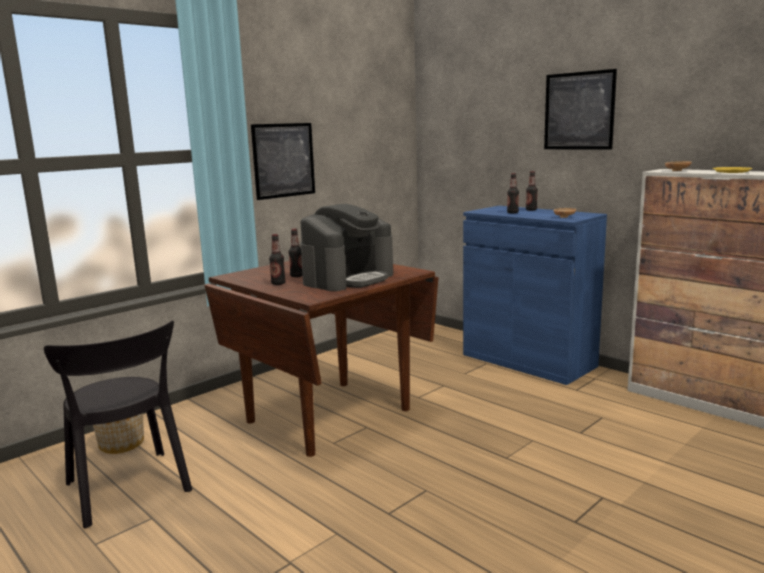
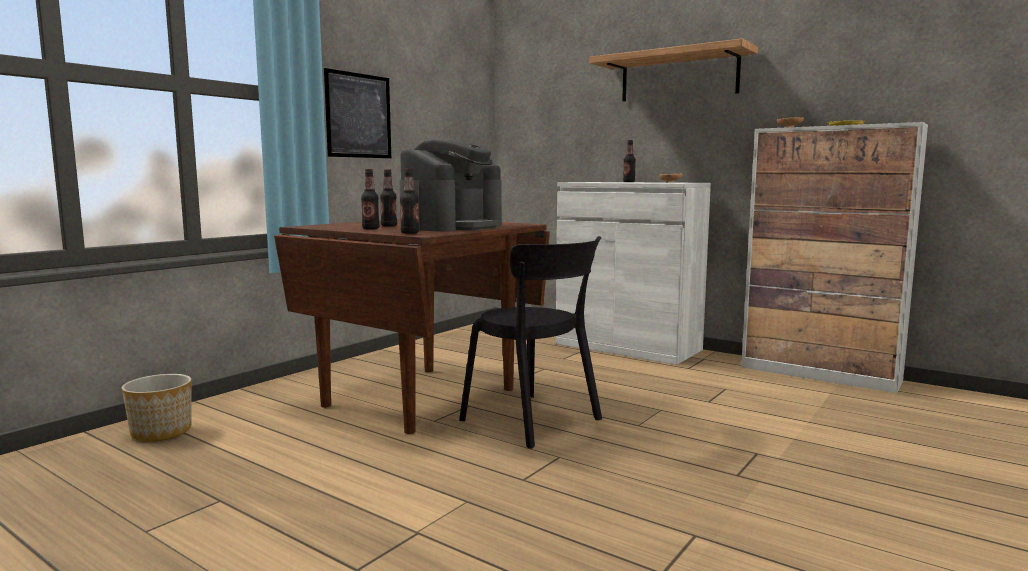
camera: 10 degrees left, 5 degrees down
black chair [44,320,192,529] -> black chair moved to [459,236,602,449]
blue cabinet [463,206,607,385] -> white cabinet [556,182,711,365]
bottle [507,173,519,214] -> bottle moved to [400,168,419,234]
picture [544,69,617,150] -> shelf [589,39,758,102]

